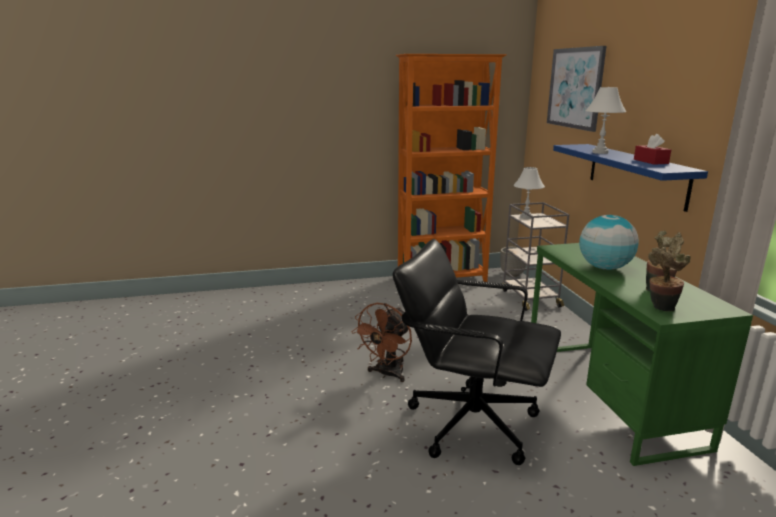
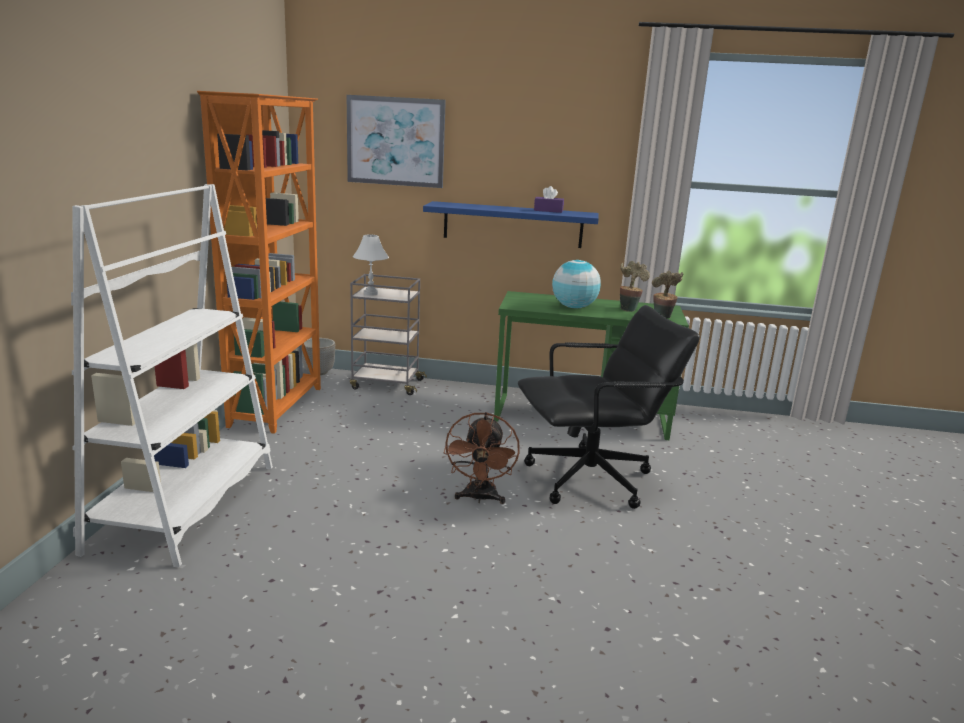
camera: 70 degrees left, 0 degrees up
brown fan [352,303,412,382] -> brown fan turned 45 degrees clockwise [444,412,520,504]
black office chair [393,239,561,465] -> black office chair turned 150 degrees counterclockwise [518,305,700,509]
white table lamp [585,87,626,154] -> none
red tissue box [634,134,671,165] -> purple tissue box [534,186,564,213]
none -> white bookcase [71,184,273,567]

